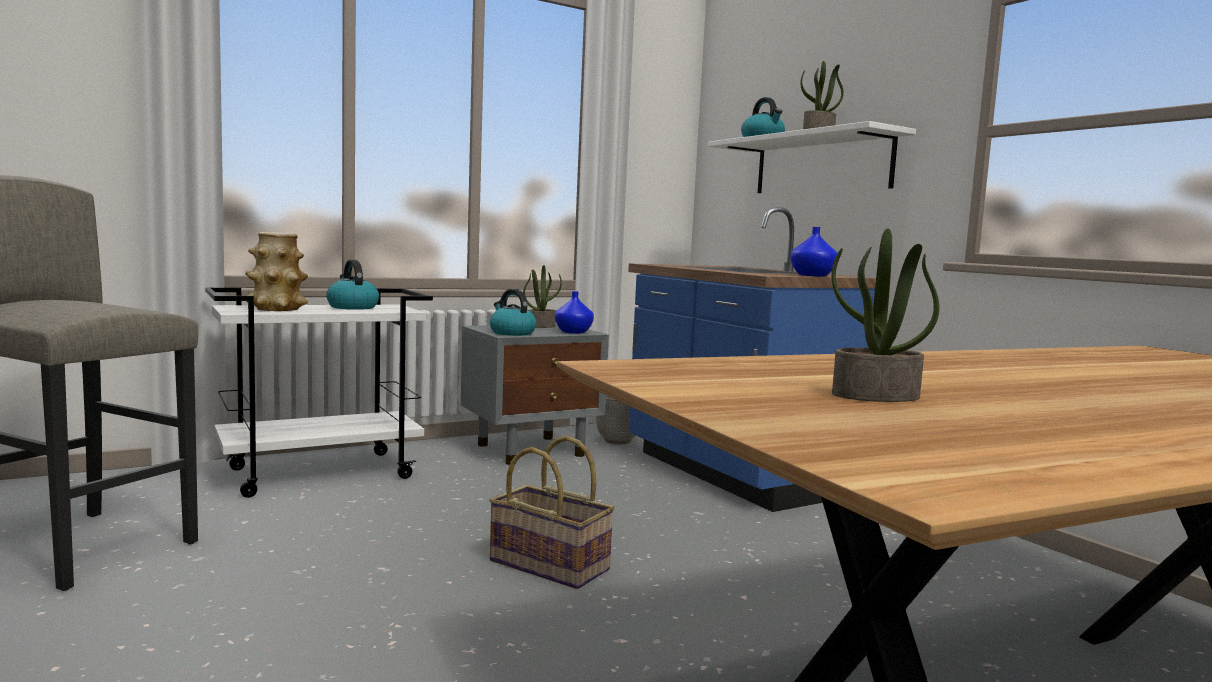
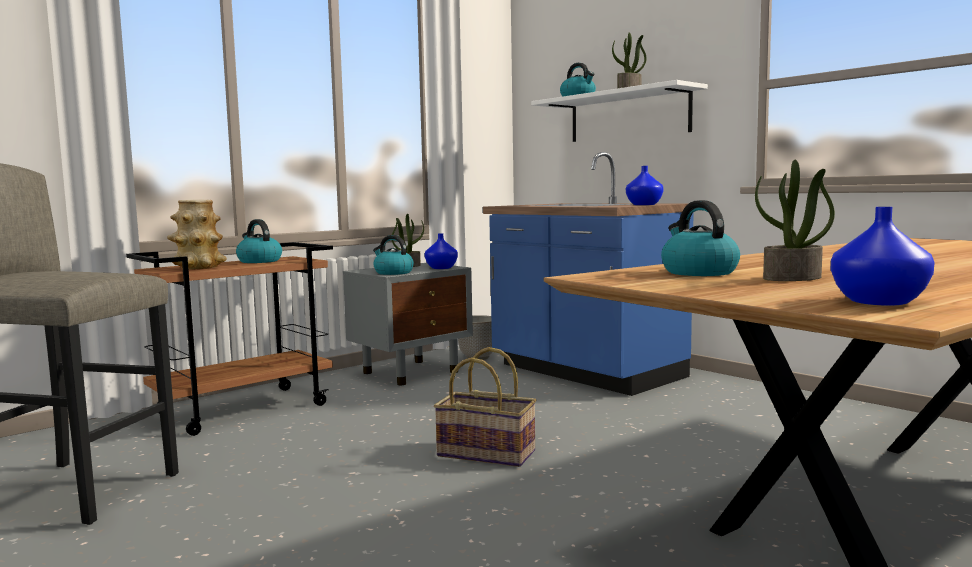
camera: 10 degrees left, 0 degrees up
white cart [205,287,433,498] -> brown cart [126,242,333,436]
none -> kettle [661,200,740,276]
none -> blue vase [831,207,934,306]

